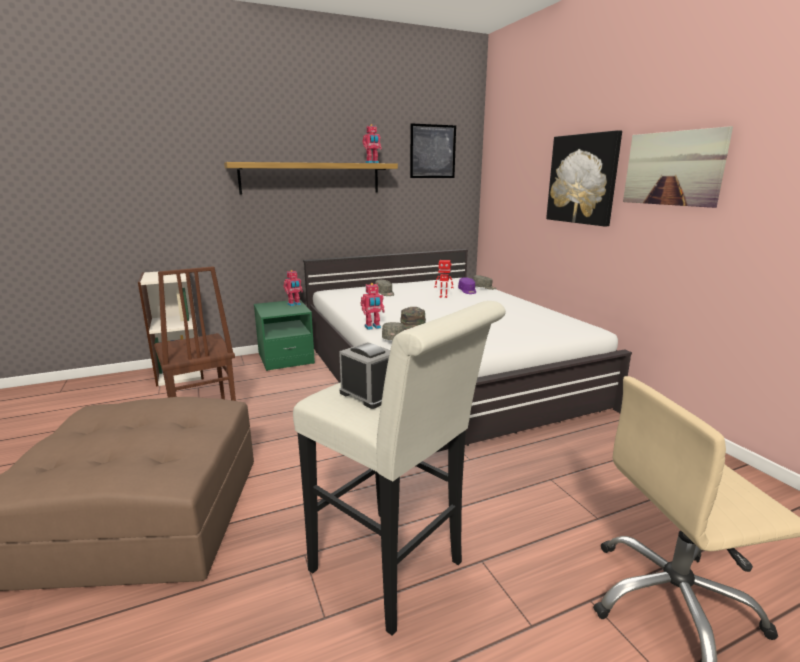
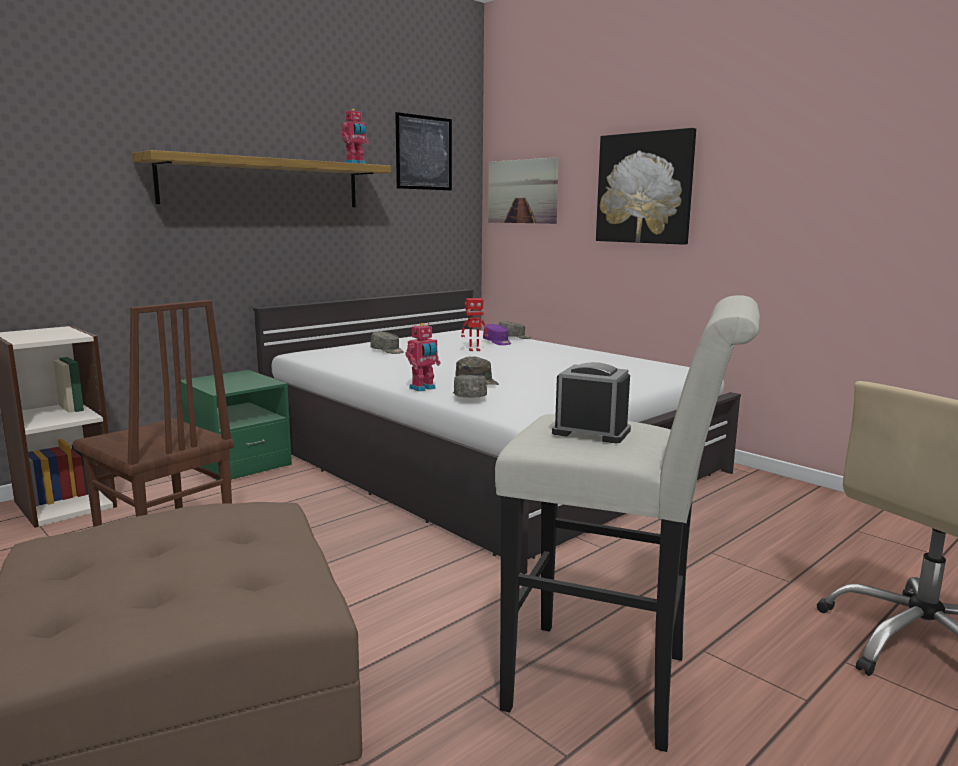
camera: 20 degrees left, 5 degrees down
toy robot [283,270,303,306] -> none
picture [623,126,733,208] -> picture moved to [488,157,559,224]

